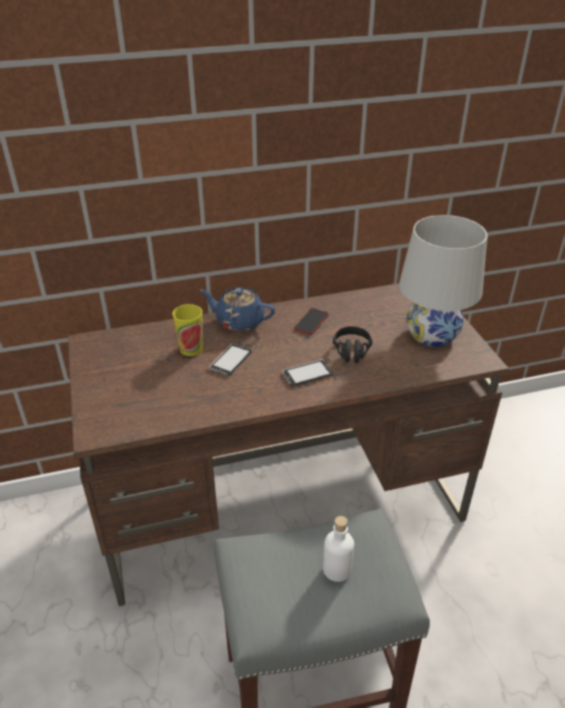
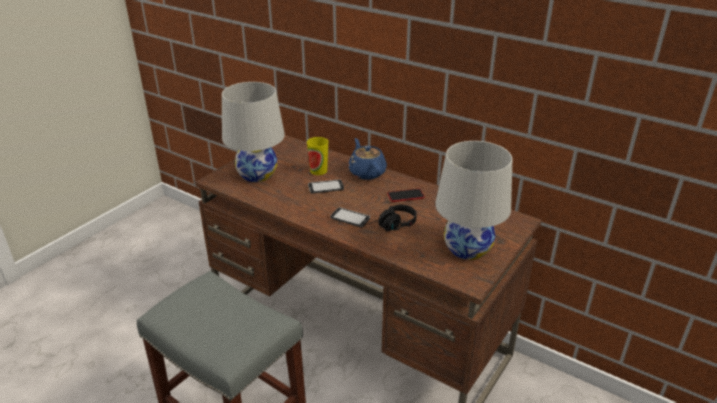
camera: 50 degrees right, 5 degrees down
white bottle [323,516,354,582] -> none
none -> white table lamp [222,82,285,182]

